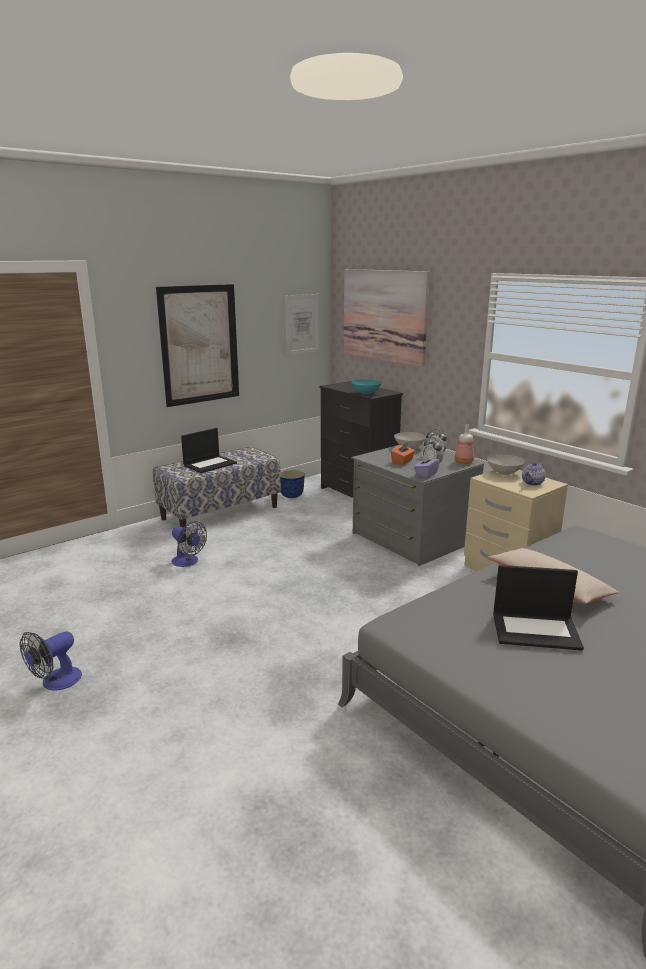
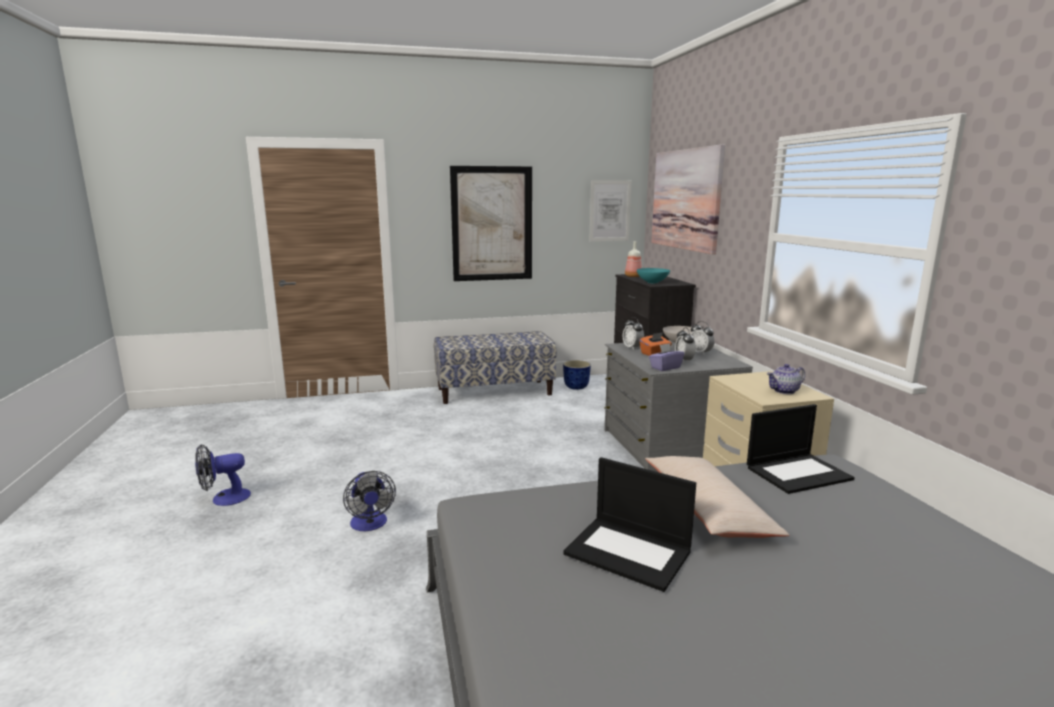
camera: 25 degrees right, 5 degrees down
fan [171,521,207,567] -> fan moved to [343,471,396,531]
laptop [181,428,237,473] -> laptop moved to [747,404,855,494]
bottle [455,424,474,464] -> bottle moved to [625,241,642,277]
white bowl [487,454,525,475] -> none
none -> alarm clock [623,317,644,350]

